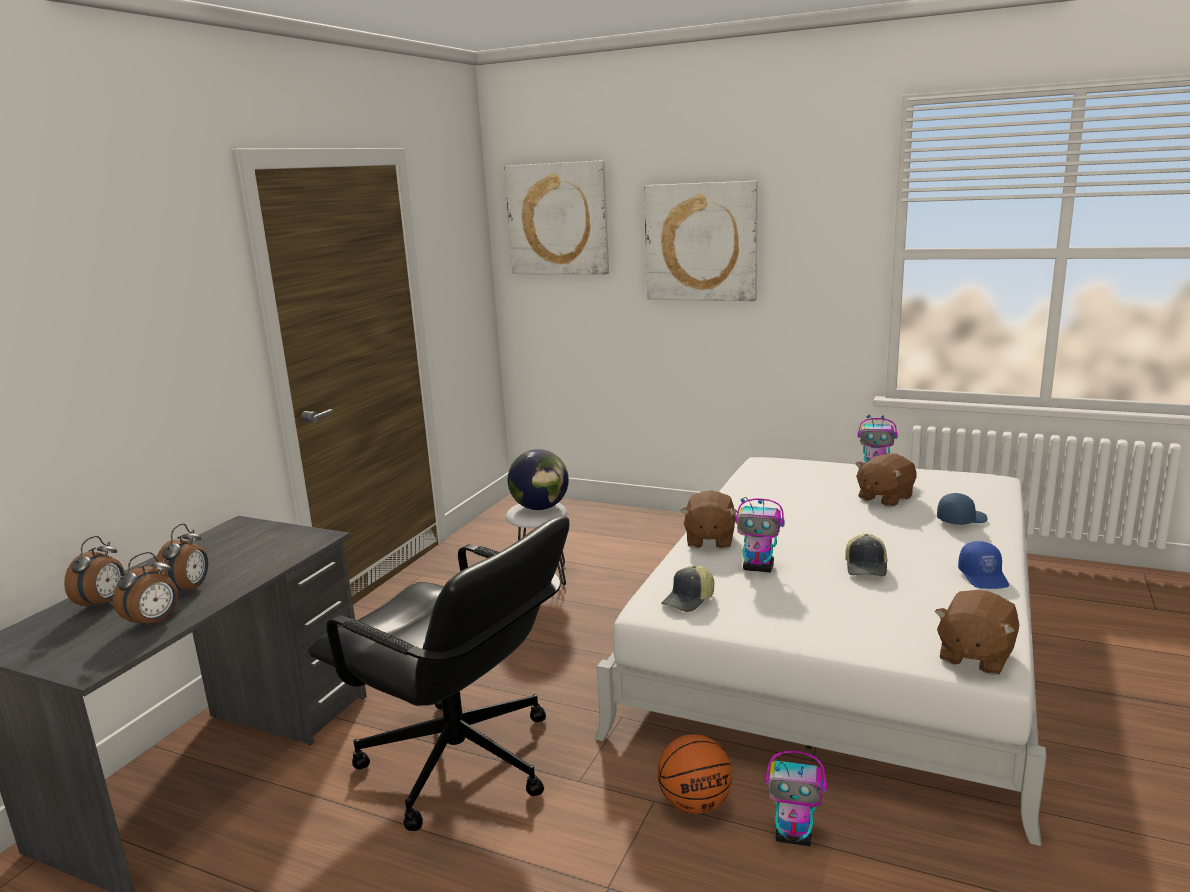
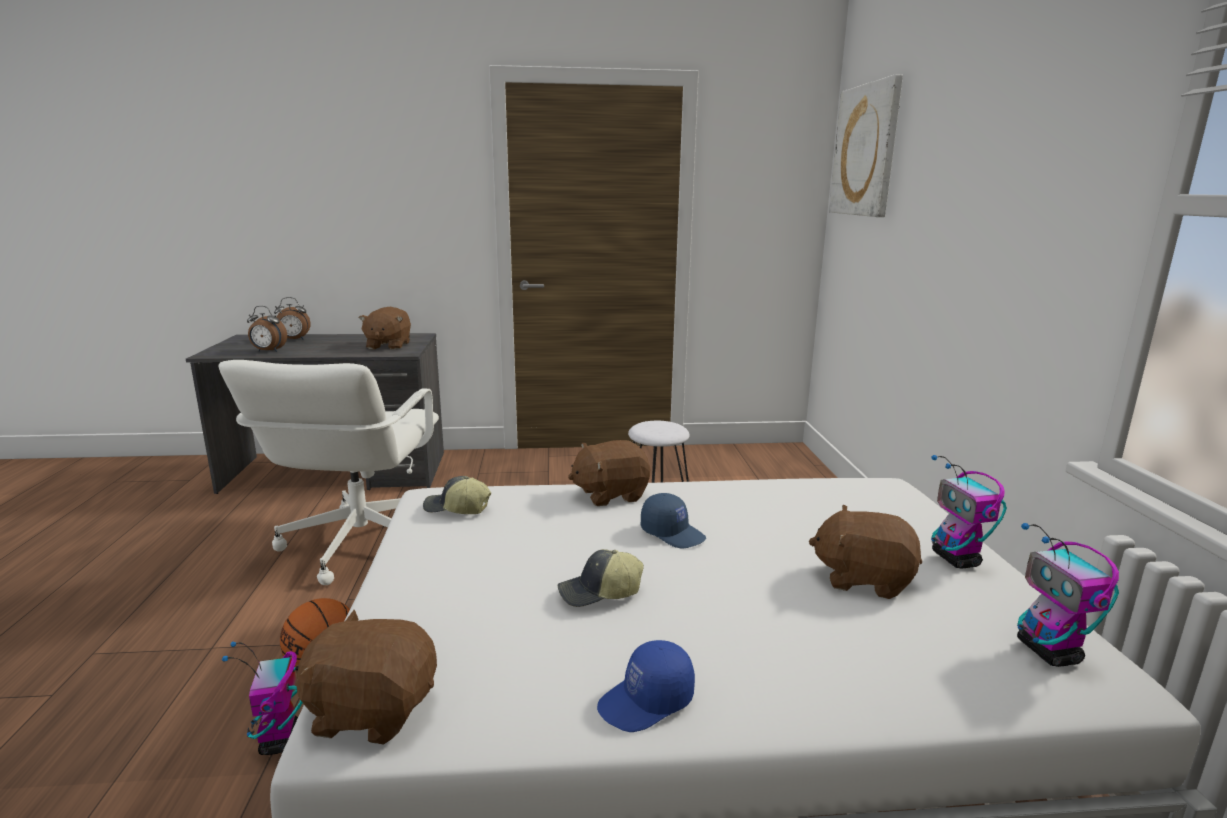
camera: 60 degrees right, 0 degrees up
alarm clock [156,523,208,596] -> none
black office chair [308,517,570,831] -> white office chair [218,360,439,585]
globe [508,449,569,510] -> none
picture [644,181,758,301] -> none
toy robot [735,497,785,573] -> toy robot moved to [1017,523,1119,667]
blue cap [937,493,988,525] -> blue cap moved to [641,493,706,549]
none -> brown plush toy [359,307,411,350]

